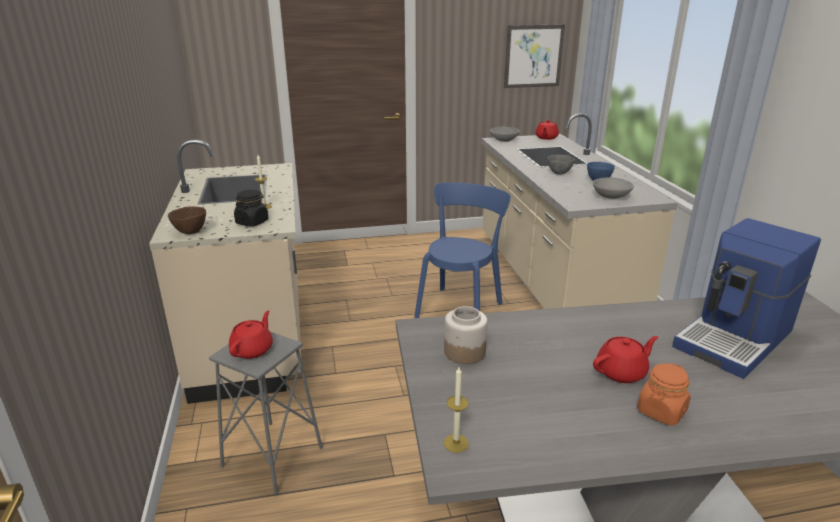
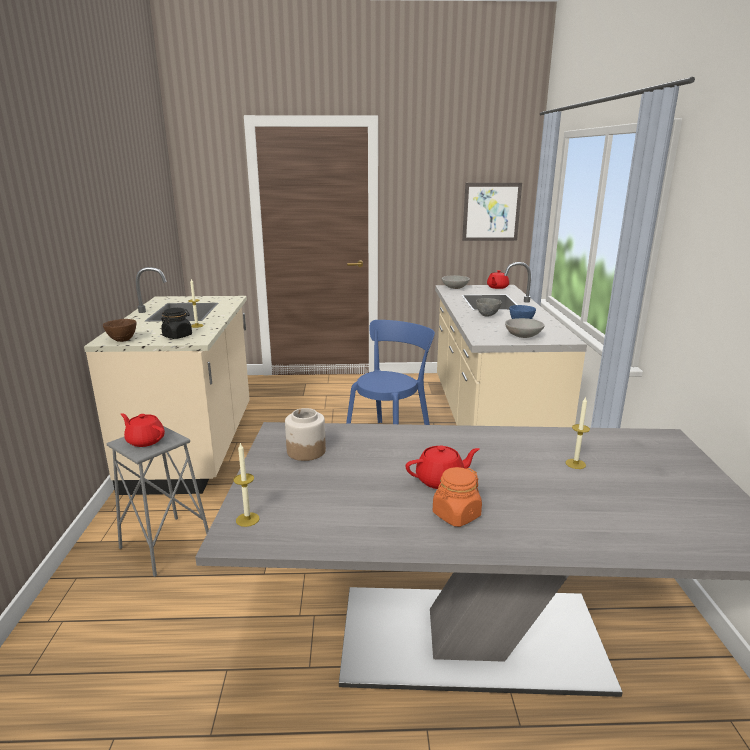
camera: 10 degrees right, 5 degrees down
red teapot [229,311,273,359] -> red teapot turned 90 degrees counterclockwise [121,413,165,447]
coffee machine [672,218,821,379] -> candle [566,397,590,469]

